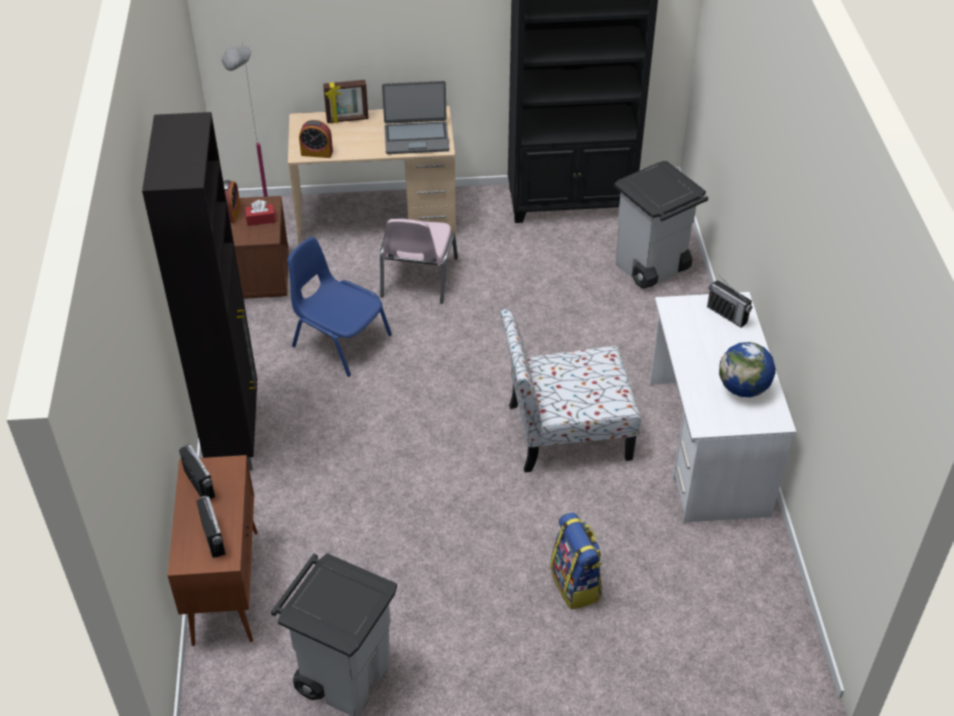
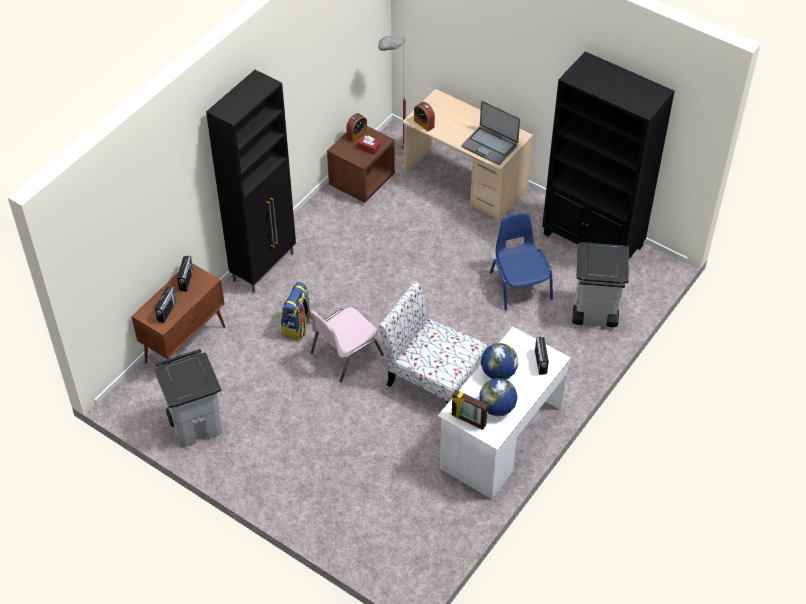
camera: 40 degrees right, 5 degrees up
blue chair [287,237,392,377] -> blue chair moved to [490,213,553,311]
picture frame [323,80,369,123] -> picture frame moved to [452,390,488,430]
pink chair [380,218,458,304] -> pink chair moved to [311,307,384,382]
backpack [551,512,602,610] -> backpack moved to [281,282,312,341]
none -> globe [481,343,518,379]

